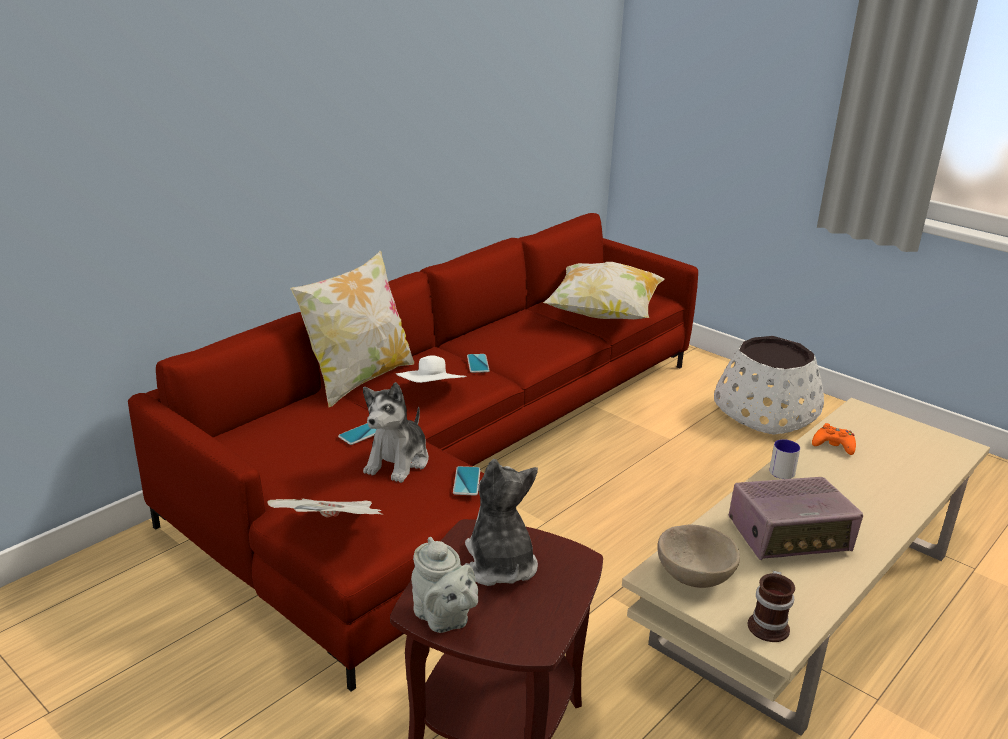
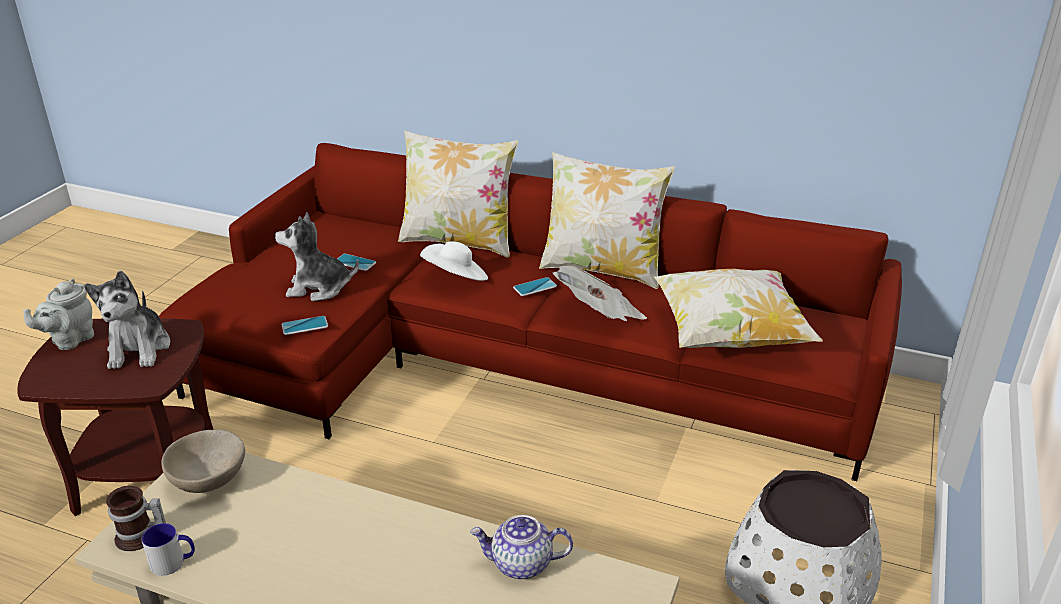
camera: 70 degrees right, 5 degrees up
newspaper [267,499,382,518] -> newspaper moved to [553,265,647,321]
plush toy [464,459,538,586] -> plush toy turned 120 degrees clockwise [84,270,170,369]
radio [729,477,863,560] -> none
mug [769,439,800,479] -> mug moved to [142,523,195,576]
orange game controller [812,423,856,455] -> teapot [470,515,573,580]
none -> pillow [539,152,675,289]

